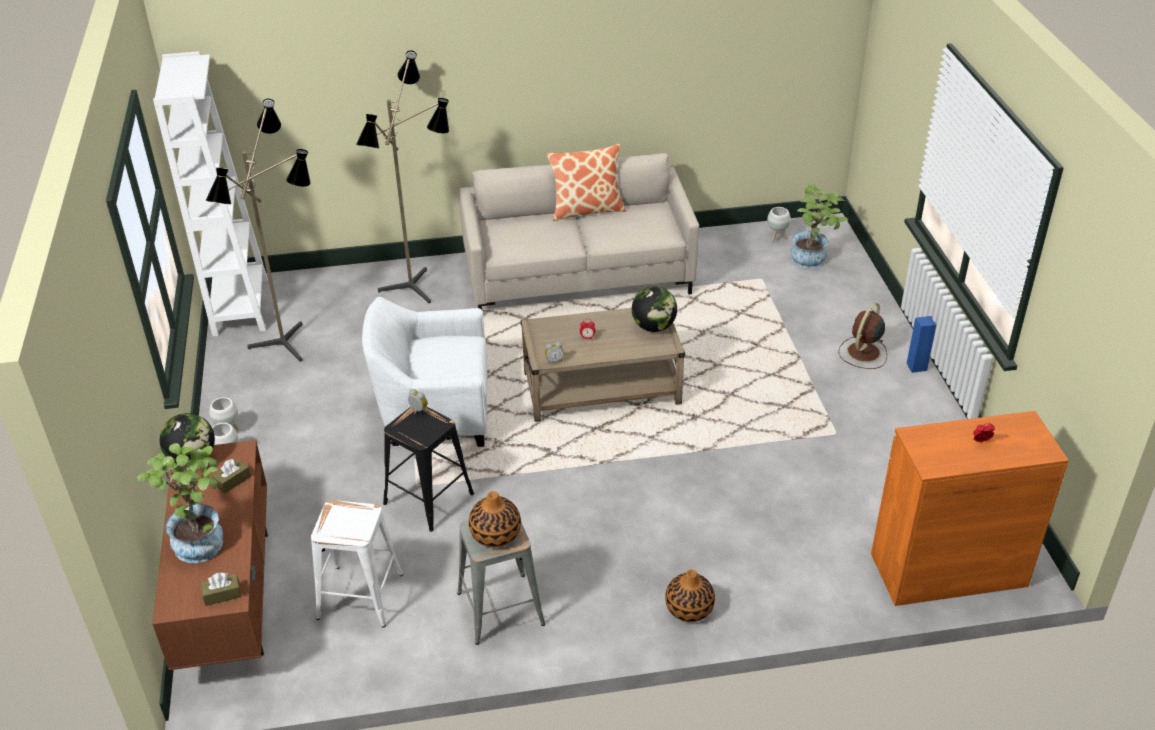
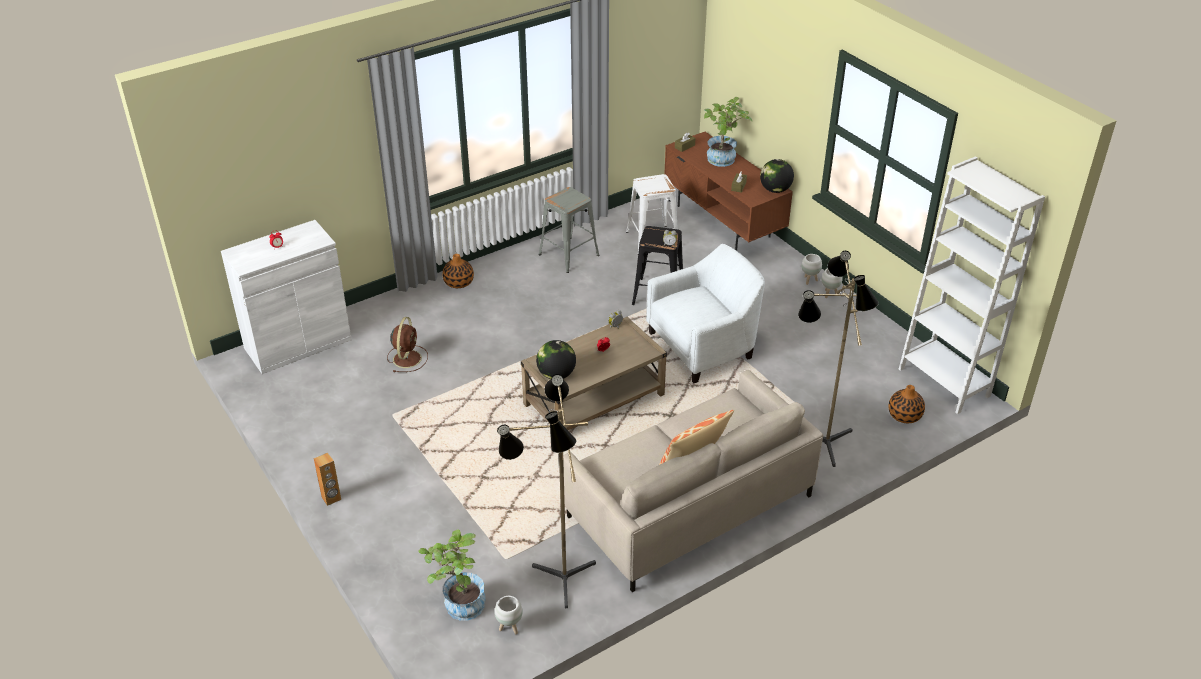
camera: 155 degrees right, 0 degrees up
floor lamp [206,99,311,362] -> floor lamp moved to [497,374,596,608]
vase [469,491,521,547] -> vase moved to [888,385,925,423]
brown fan [838,303,887,369] -> brown fan moved to [387,317,428,372]
orange cabinet [871,411,1069,606] -> white cabinet [221,220,352,374]
blue speaker [907,316,936,373] -> brown speaker [314,453,341,506]

